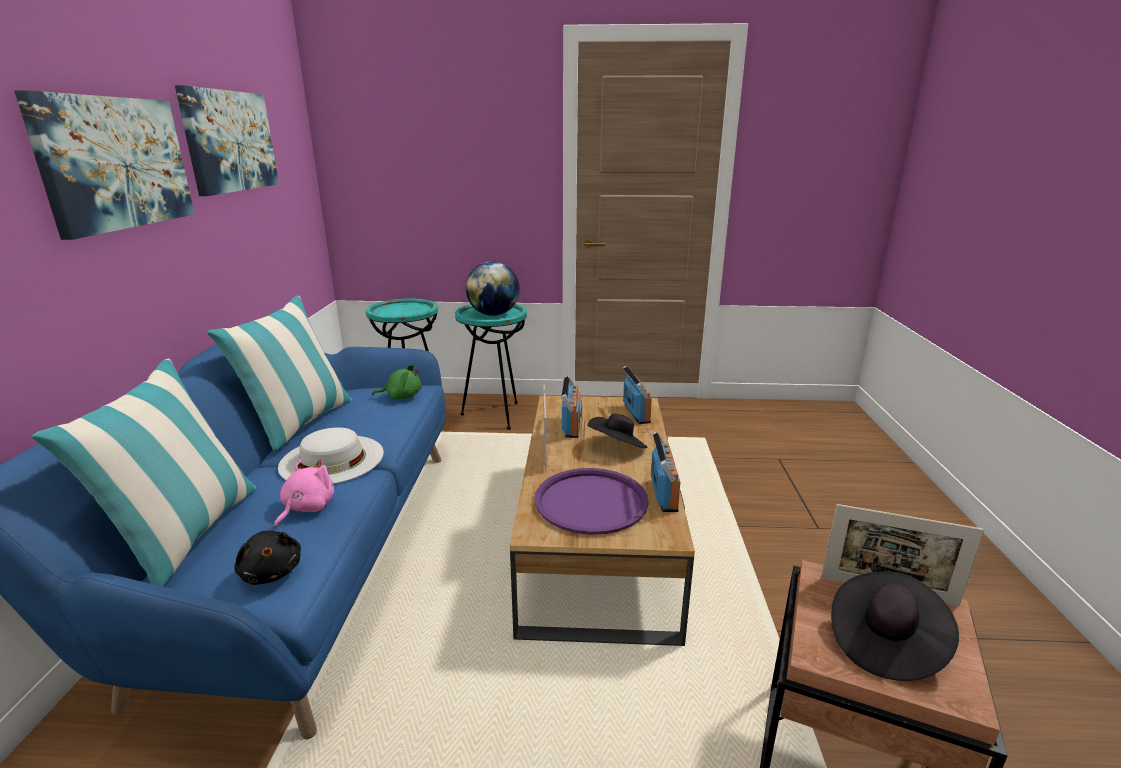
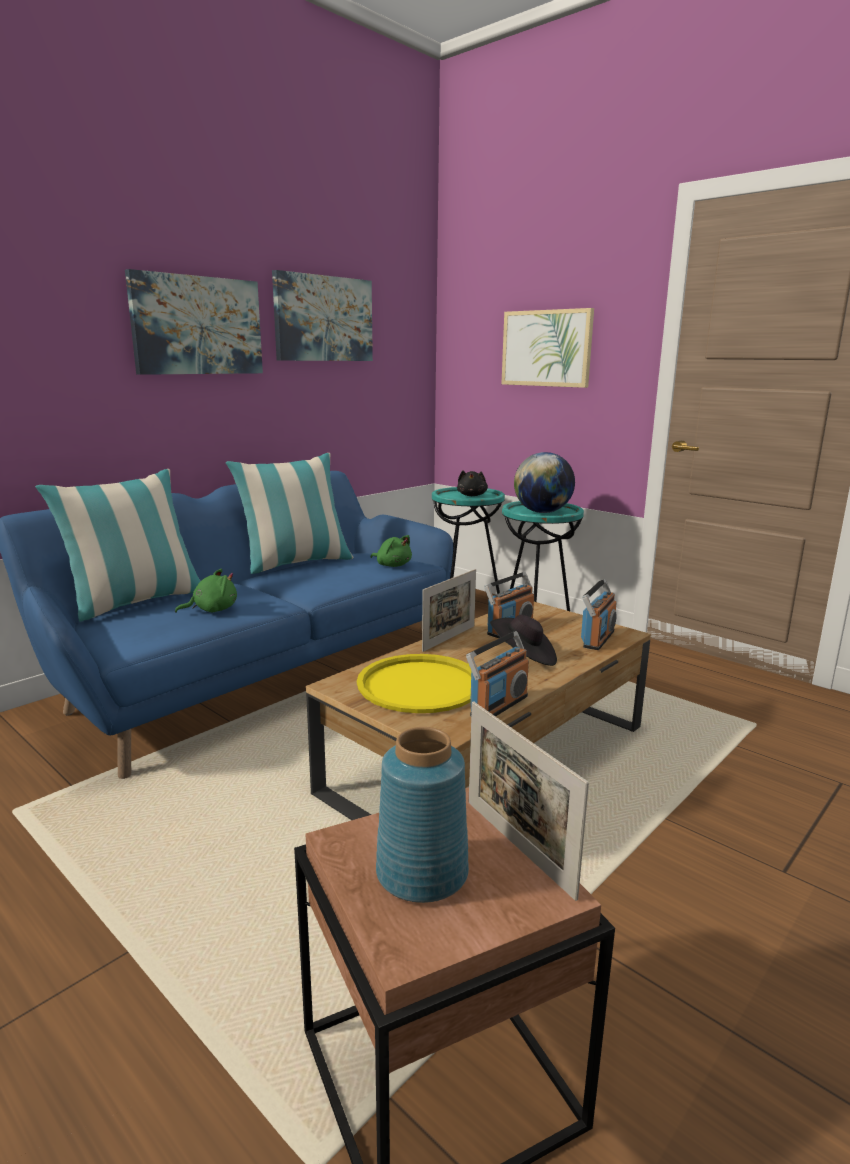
camera: 40 degrees right, 5 degrees down
black plush toy [234,530,301,585] -> black plush toy moved to [457,470,488,496]
pink plush toy [274,459,334,528] -> green plush toy [175,569,237,613]
white hat [278,427,384,484] -> none
purple tray [534,468,649,535] -> yellow tray [357,654,471,713]
black hat [831,571,959,681] -> blue vase [376,727,469,903]
none -> picture [501,308,594,388]

